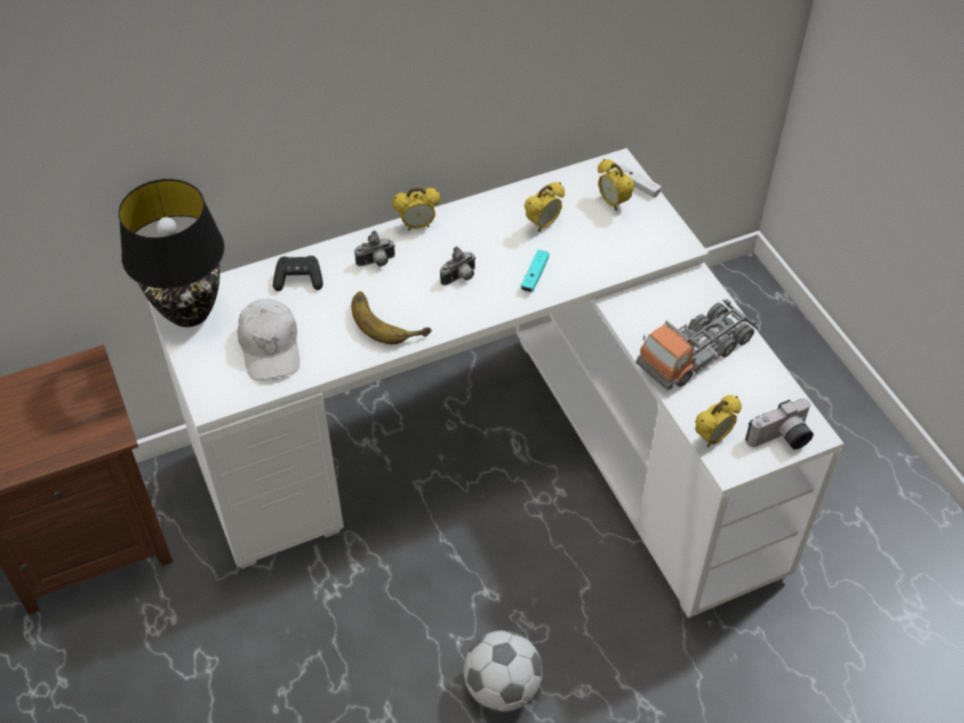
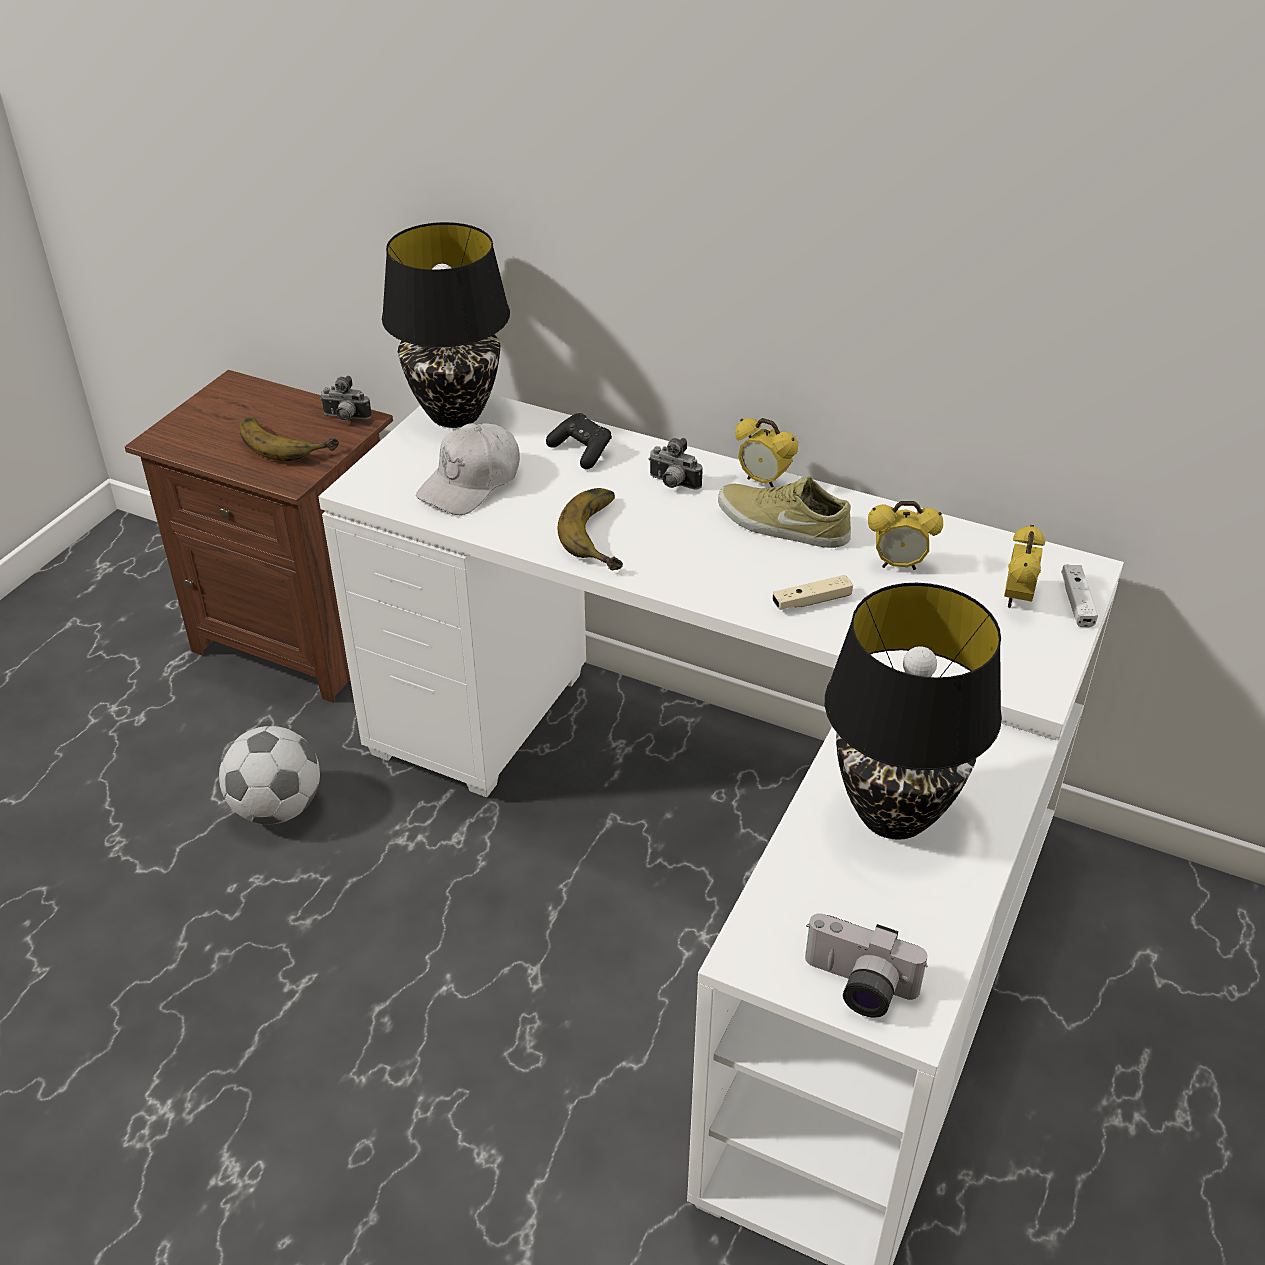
camera: 50 degrees right, 10 degrees down
camera [440,246,476,285] -> camera moved to [320,376,372,421]
football [464,631,543,712] -> football moved to [219,726,320,824]
turquoise game controller [521,250,549,292] -> beige game controller [772,575,853,610]
toy truck [636,299,758,390] -> black table lamp [825,583,1002,840]
alarm clock [695,395,742,447] -> none
none -> banana [240,417,339,461]
none -> beige shoe [718,476,851,548]

